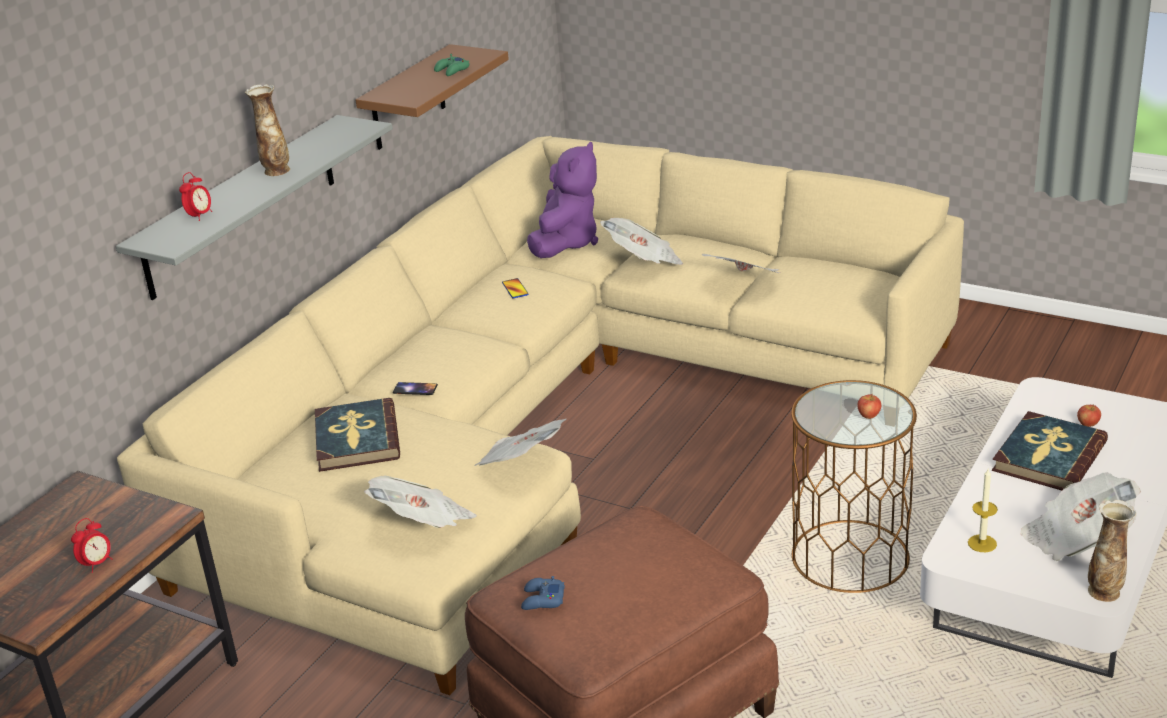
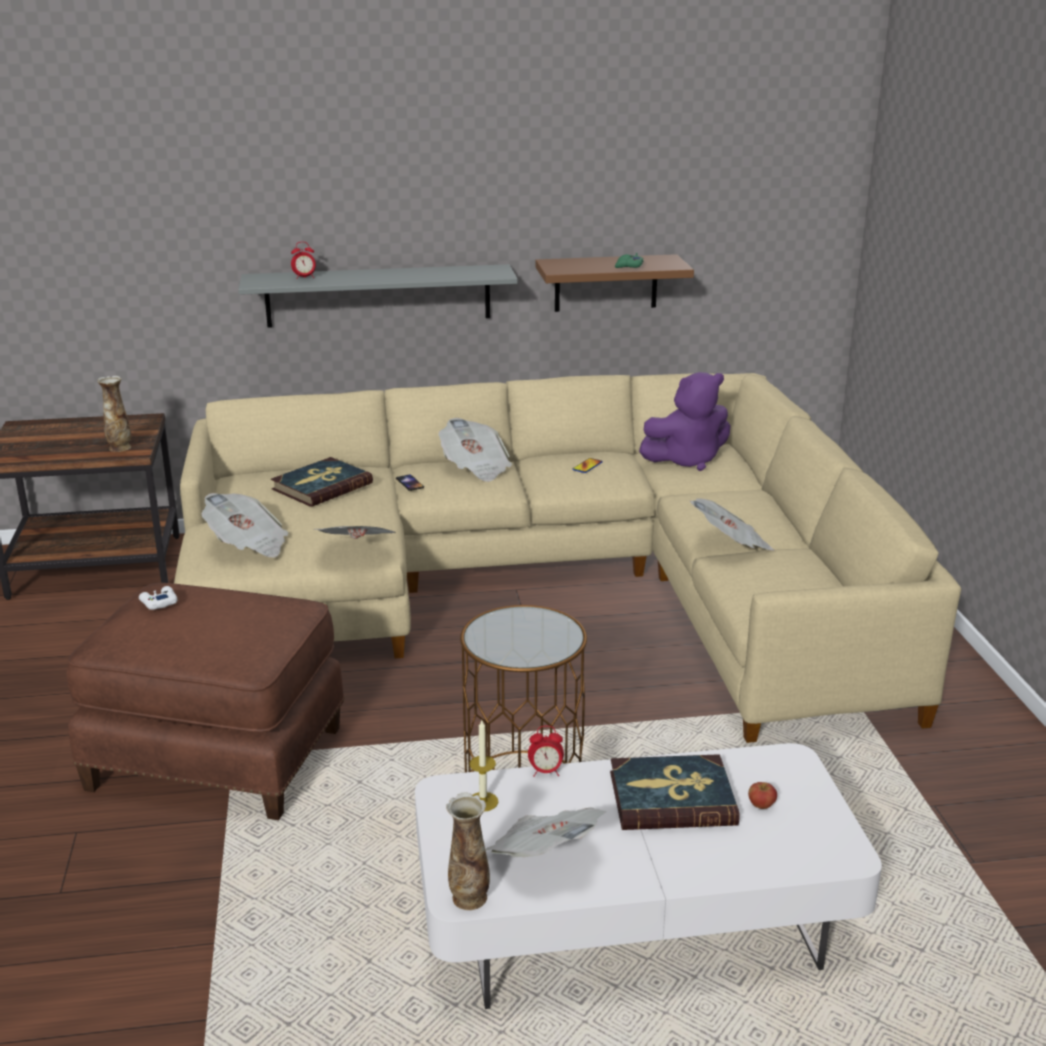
camera: 50 degrees right, 5 degrees down
alarm clock [71,518,112,573] -> alarm clock moved to [528,726,564,777]
vase [245,84,290,176] -> vase moved to [97,376,131,452]
blue game controller [521,576,565,610] -> white game controller [139,586,177,610]
newspaper [600,218,684,265] -> newspaper moved to [439,418,512,482]
apple [857,394,881,419] -> none

